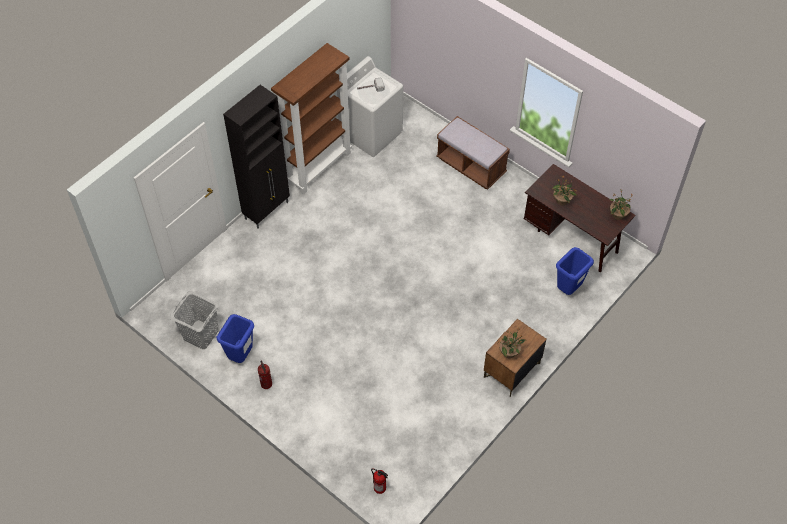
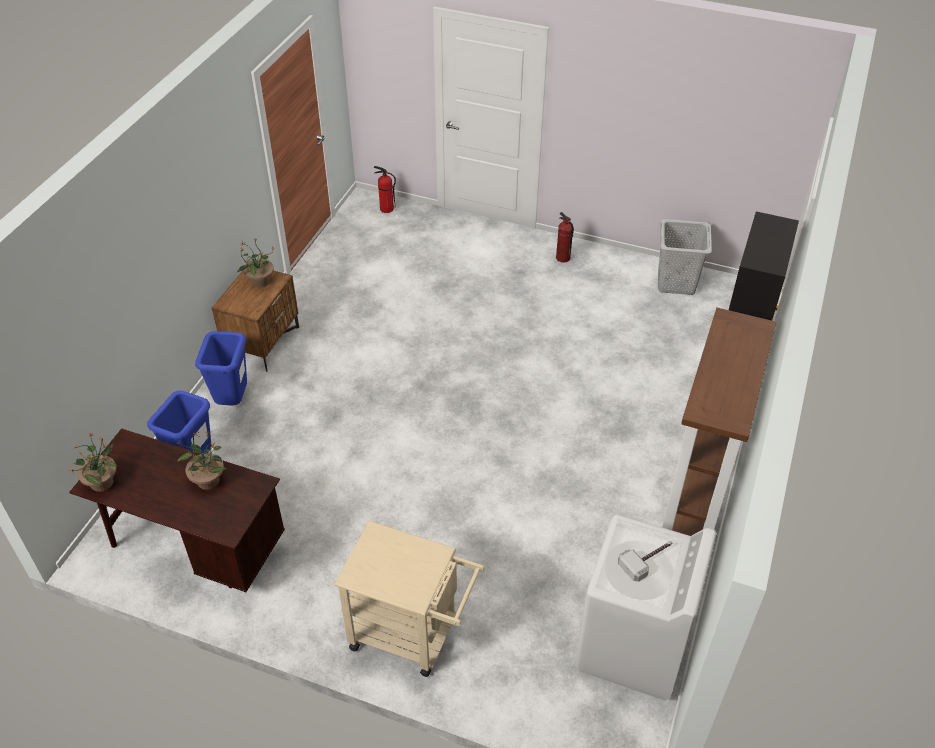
camera: 160 degrees right, 10 degrees down
blue trash can [217,314,254,363] -> blue trash can moved to [195,331,247,405]
brown bench [436,116,510,190] -> beige cart [334,521,485,677]

